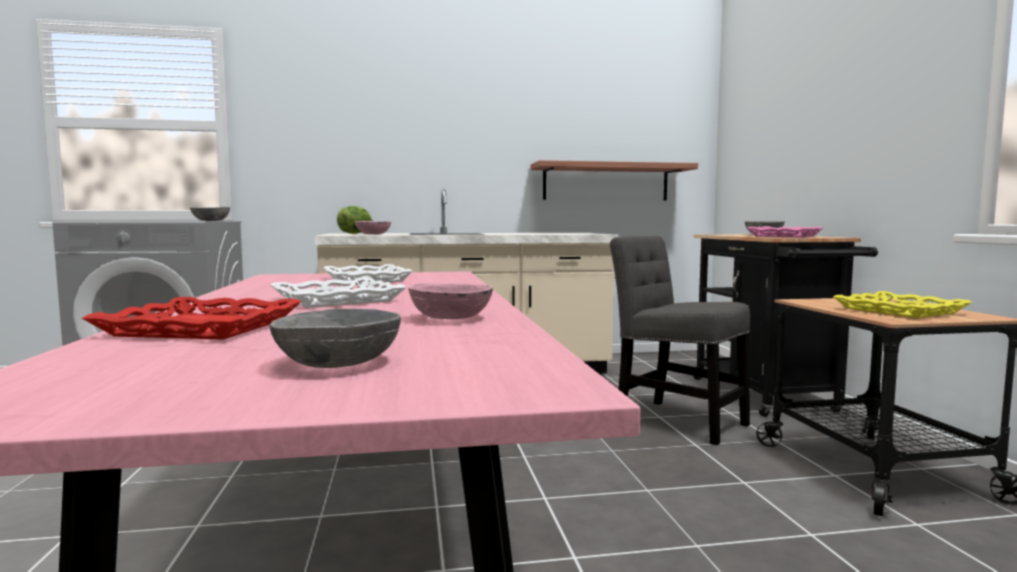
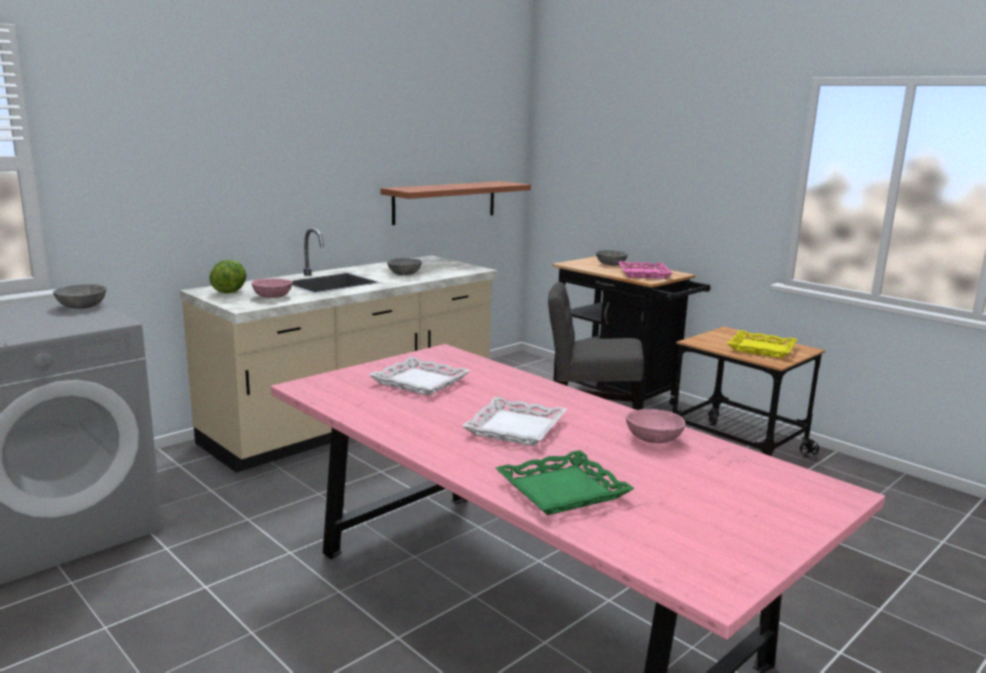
camera: 35 degrees left, 10 degrees up
red tray [82,297,302,340] -> green tray [496,450,635,515]
grey bowl [270,309,401,368] -> grey bowl moved to [387,258,422,275]

